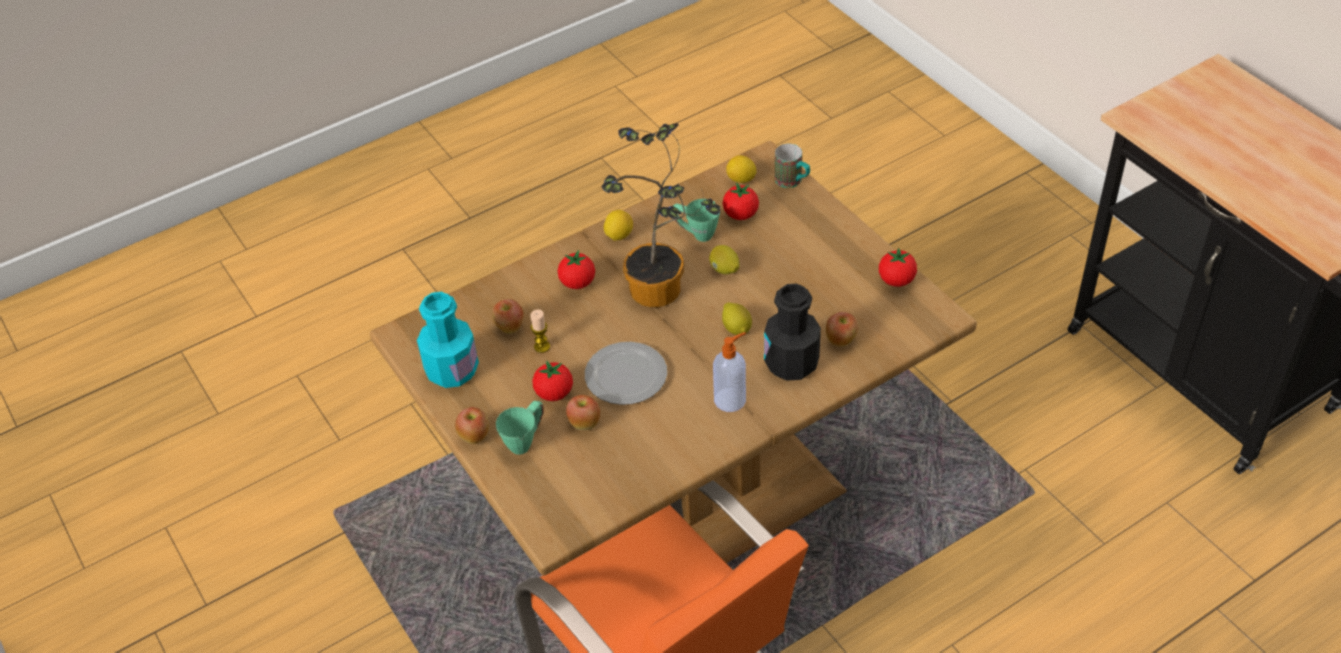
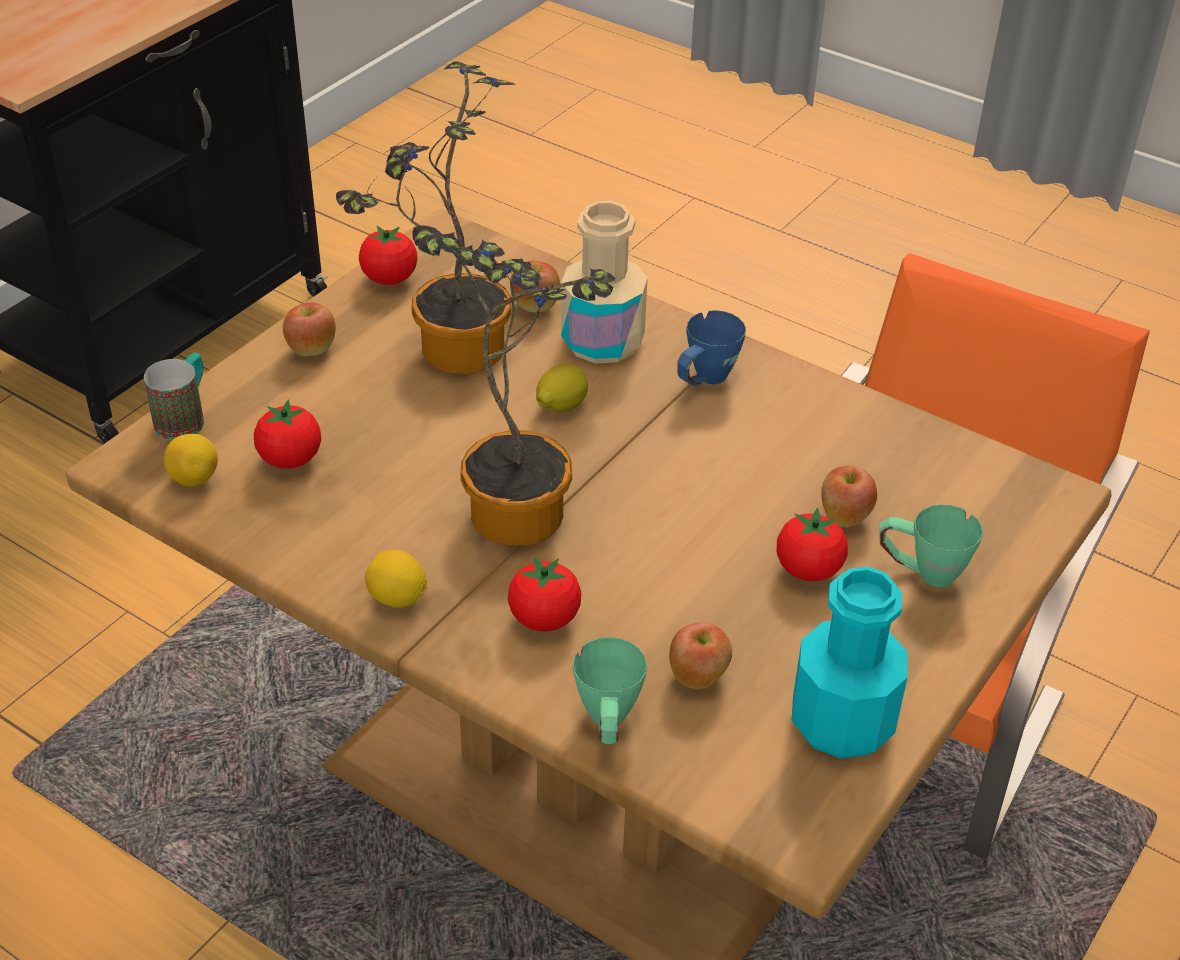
camera: 115 degrees left, 5 degrees down
apple [455,407,489,444] -> apple moved to [283,302,336,356]
candle [531,309,550,353] -> none
plate [585,342,667,405] -> none
green mug [673,199,720,242] -> green mug moved to [573,637,647,744]
lemon [709,245,739,274] -> none
soap dispenser [713,332,746,412] -> blue mug [677,310,746,386]
black bottle [764,284,821,381] -> beige bottle [561,201,648,364]
none -> potted plant [336,62,515,374]

